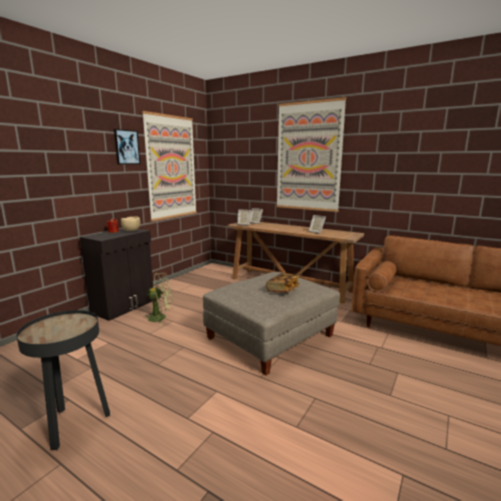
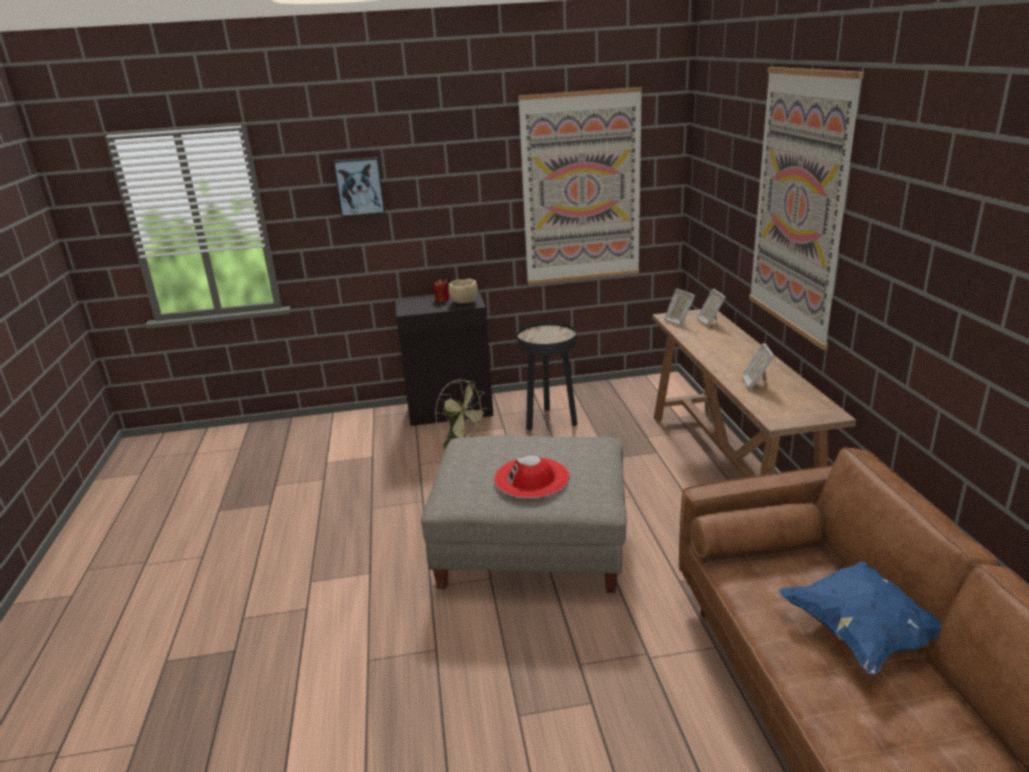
camera: 50 degrees right, 10 degrees up
black side table [16,310,110,450] -> black side table moved to [517,322,578,431]
picture [114,129,140,164] -> picture moved to [333,157,385,217]
book [266,273,300,293] -> red hat [494,455,569,498]
none -> blue pillow [779,561,941,674]

